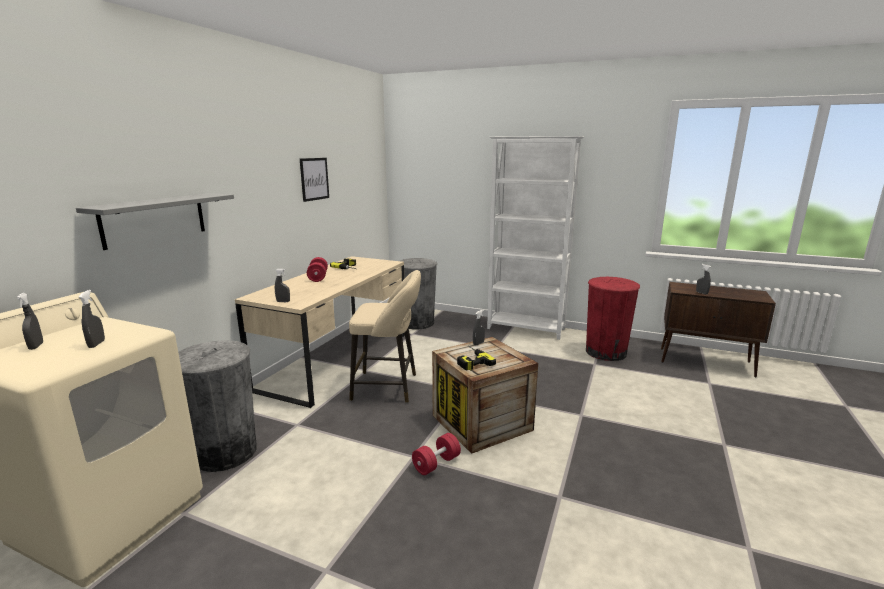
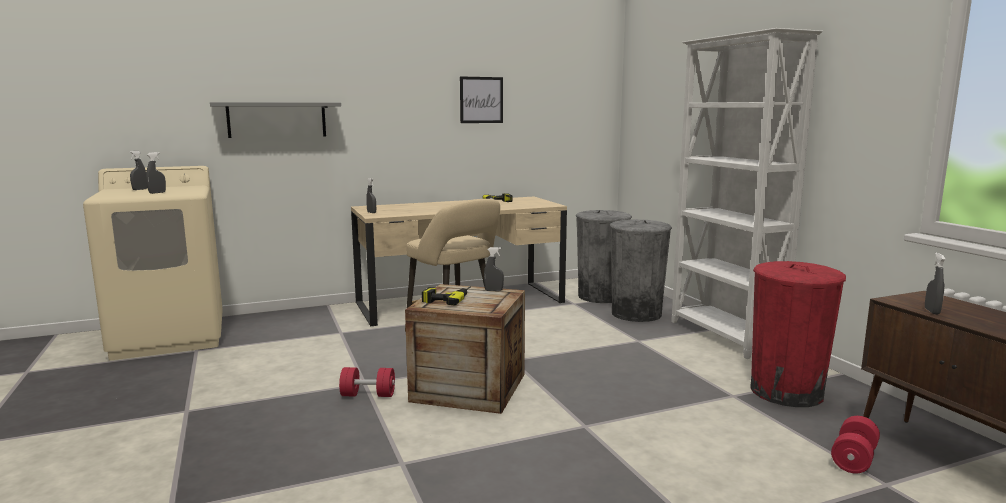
camera: 45 degrees right, 5 degrees down
grey trash can [178,340,257,472] -> grey trash can moved to [610,219,672,322]
red dumbbell [307,257,328,282] -> red dumbbell moved to [831,416,880,473]

